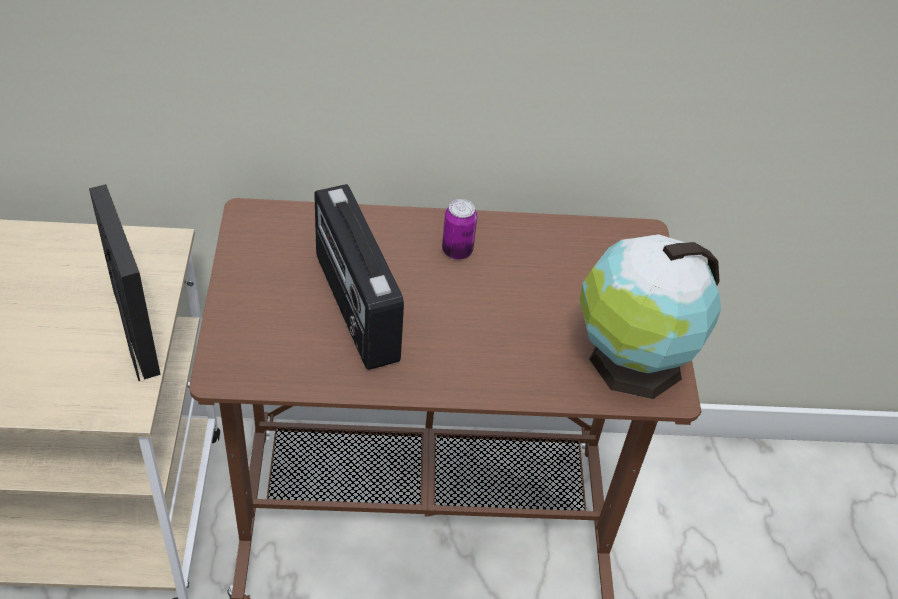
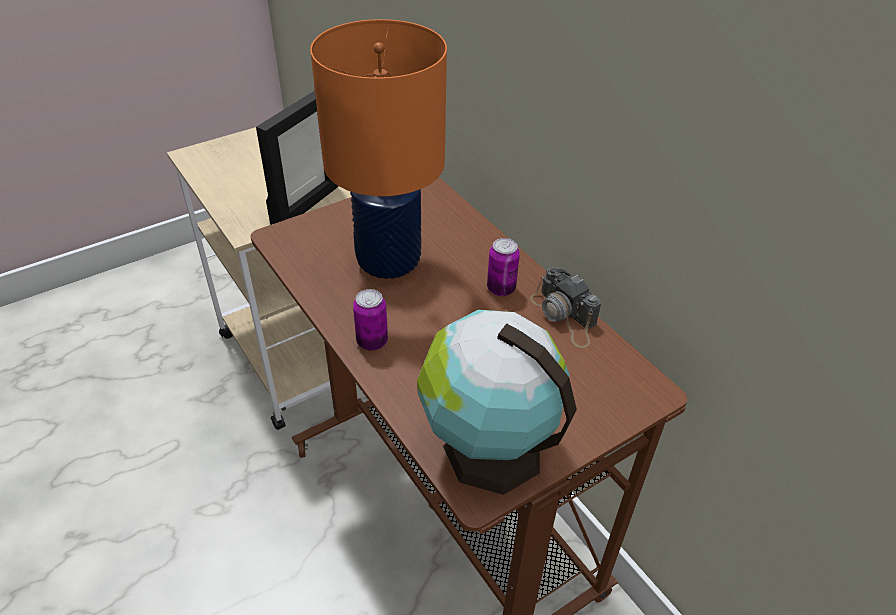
camera: 60 degrees right, 5 degrees down
radio [314,184,404,370] -> orange table lamp [310,19,447,279]
none -> can [353,289,388,350]
none -> camera [530,267,601,348]

